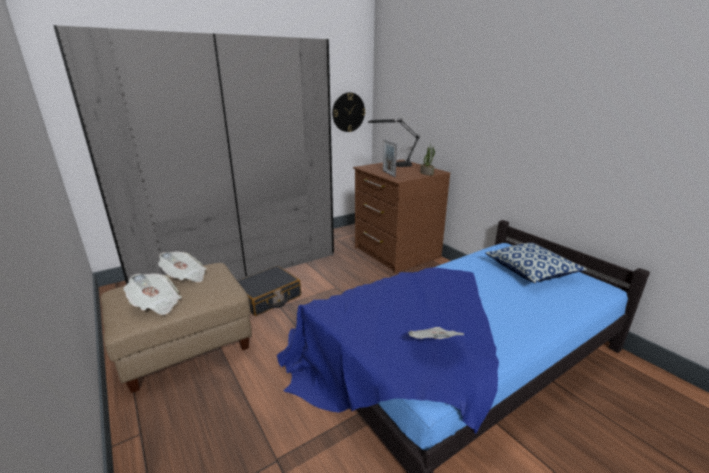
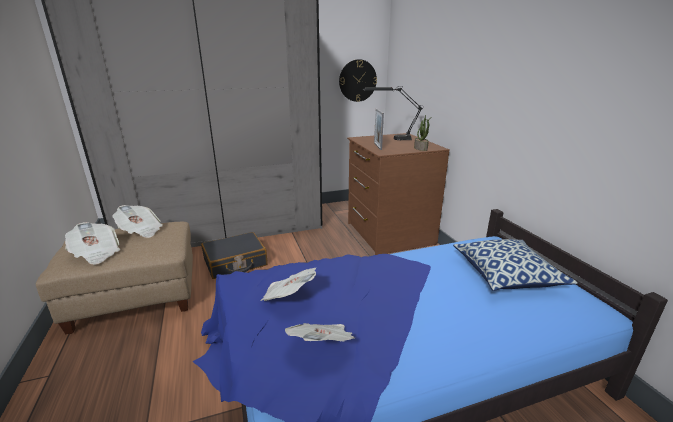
camera: 15 degrees right, 0 degrees up
none -> newspaper [260,268,316,301]

